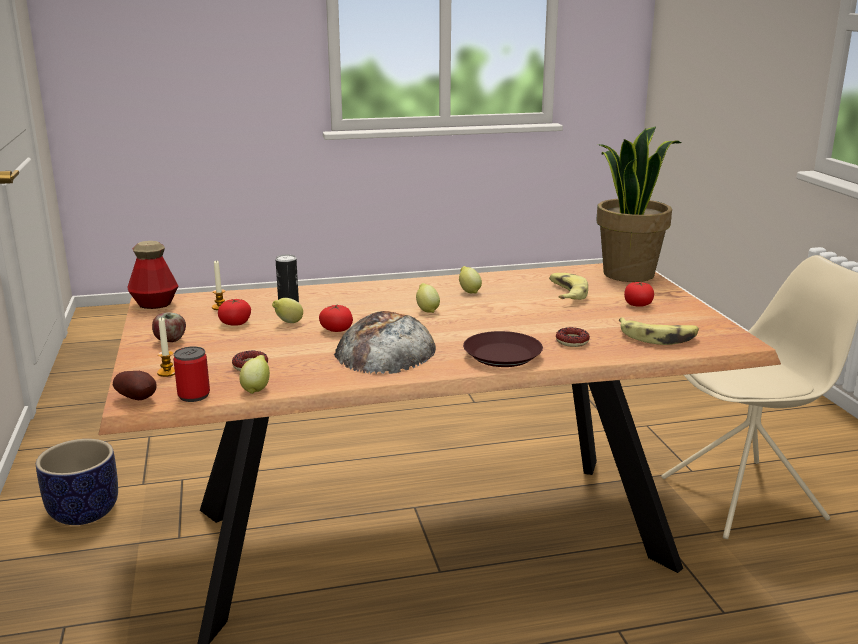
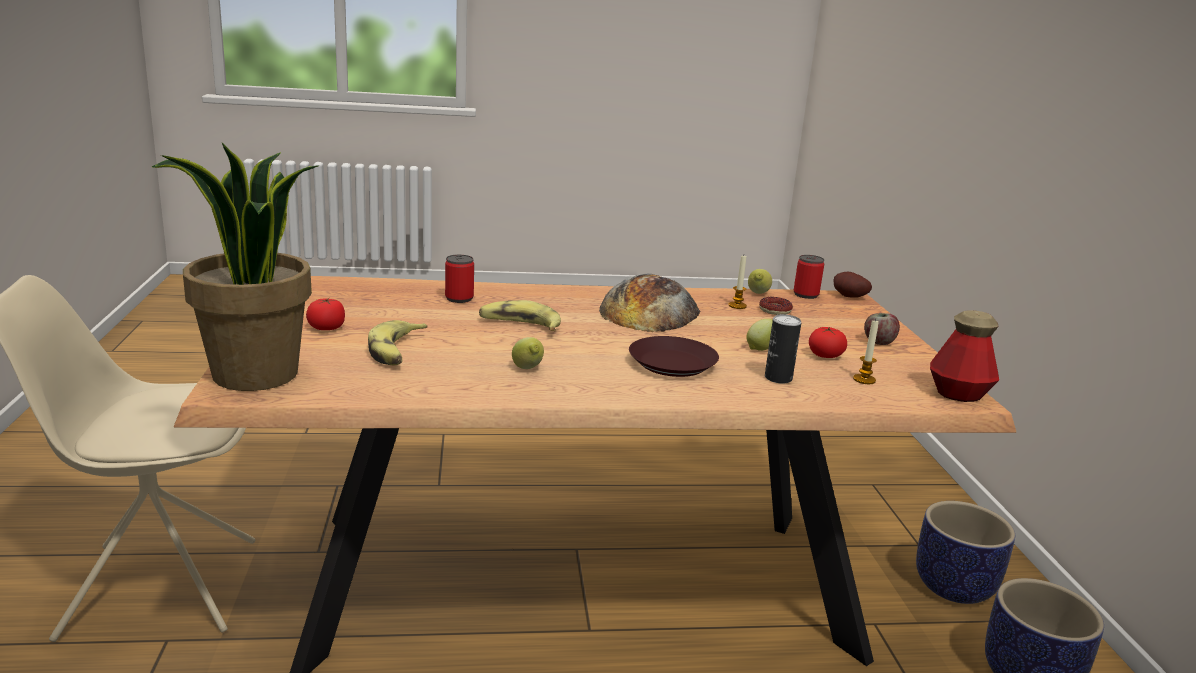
camera: 175 degrees left, 0 degrees up
candle [157,317,175,377] -> candle moved to [728,256,747,309]
tomato [319,305,353,332] -> none
lemon [416,283,440,313] -> none
brown plate [463,331,543,367] -> brown plate moved to [629,336,719,377]
donut [556,327,590,347] -> can [445,255,474,303]
banana [619,317,699,345] -> banana moved to [479,300,561,331]
none -> planter [916,501,1015,604]

